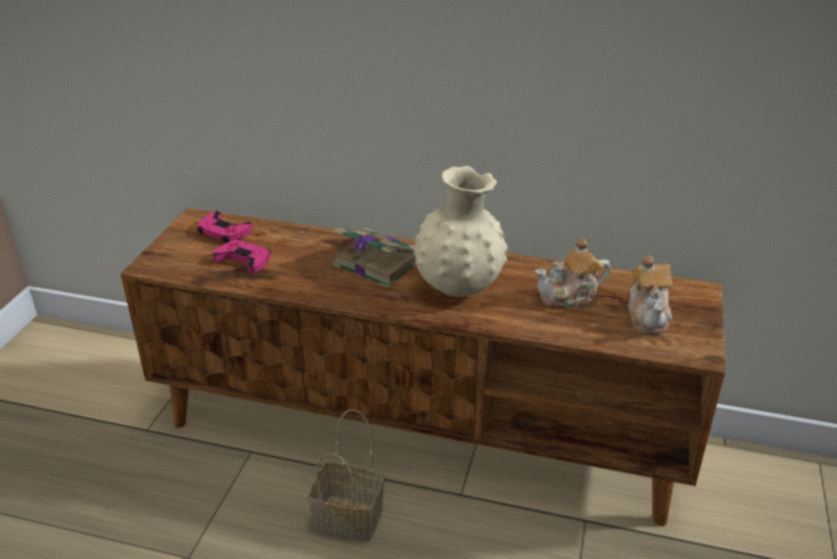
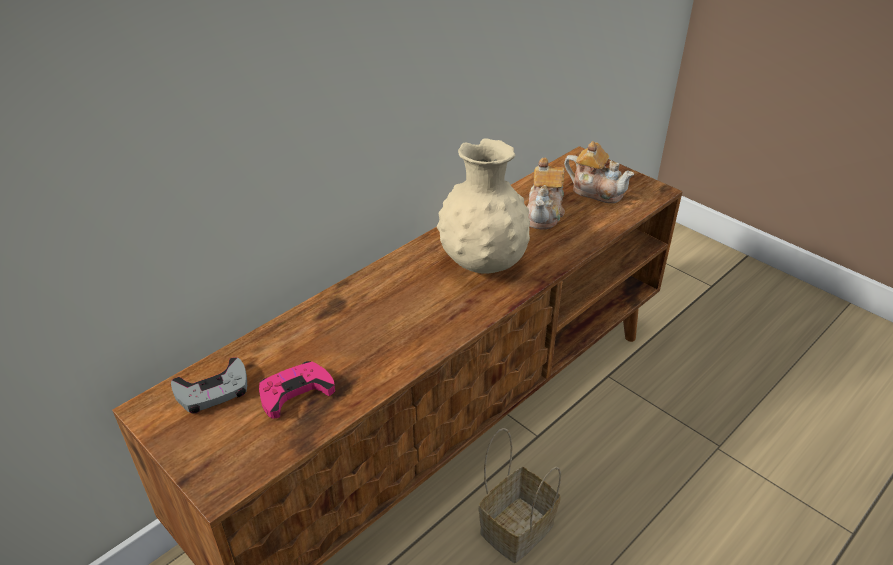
camera: 60 degrees left, 5 degrees up
pink game controller [197,211,253,242] -> grey game controller [171,357,247,413]
book [332,228,417,287] -> none

